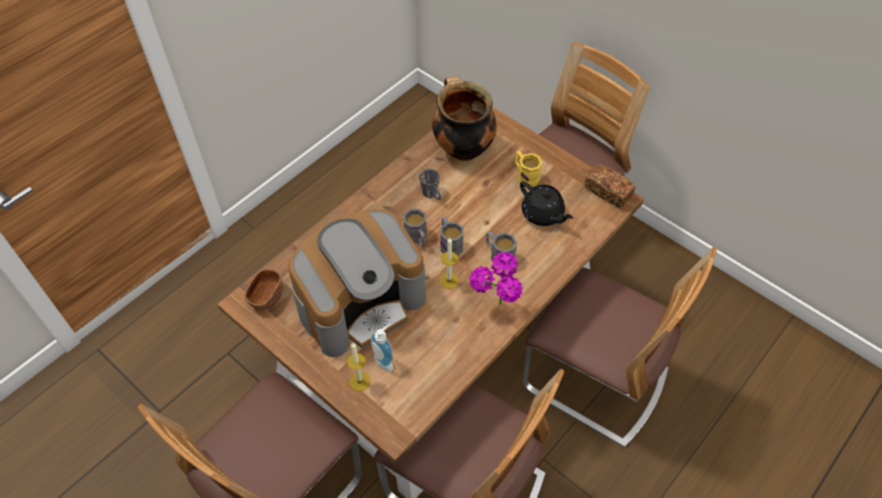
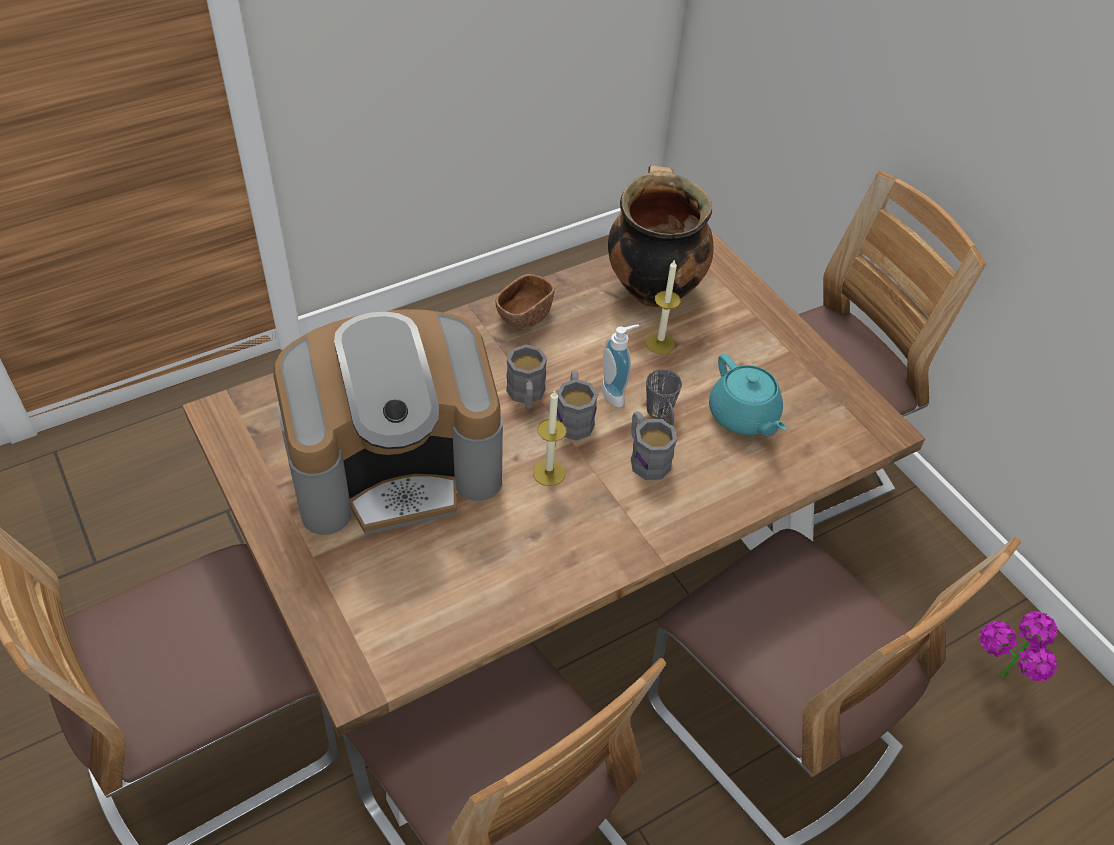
camera: 15 degrees right, 5 degrees down
brown bowl [244,269,283,310] -> brown bowl moved to [496,274,555,328]
candle [347,343,370,391] -> candle moved to [646,259,680,354]
soap dispenser [371,324,393,372] -> soap dispenser moved to [601,325,639,407]
grey mug [419,169,441,200] -> grey mug moved to [646,369,682,425]
potted plant [469,252,523,305] -> potted plant moved to [979,611,1058,682]
yellow mug [515,151,542,186] -> none
black teapot [520,181,573,226] -> turquoise teapot [709,354,787,436]
bread [584,164,636,208] -> none

